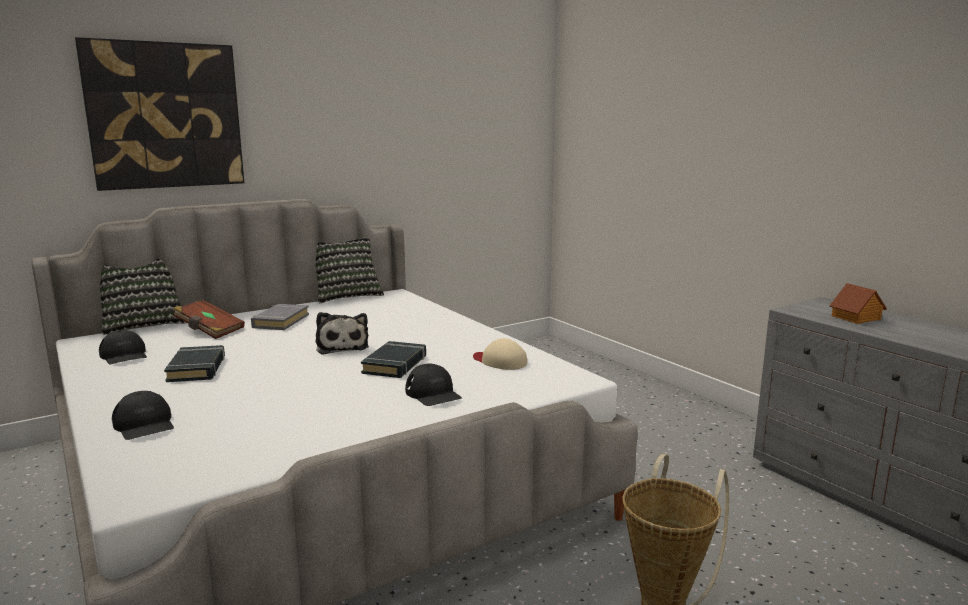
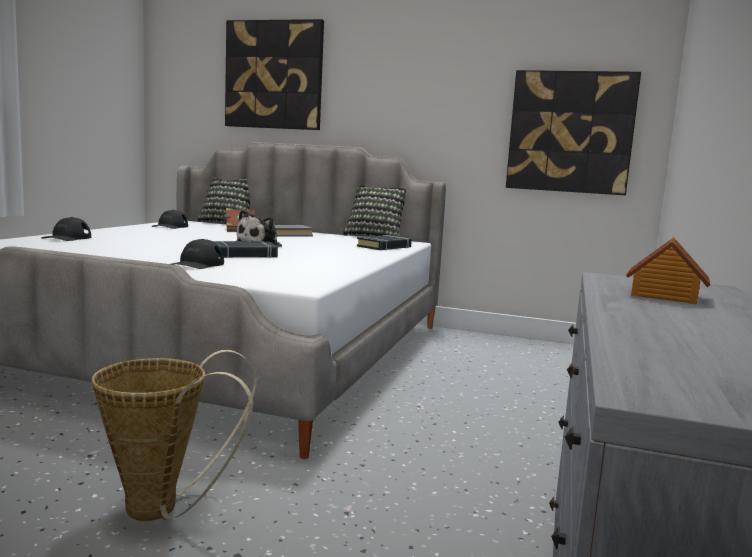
camera: 50 degrees right, 5 degrees down
black book [164,345,225,382] -> black book moved to [357,235,412,250]
beige cap [473,338,527,370] -> none
none -> picture [506,70,641,195]

